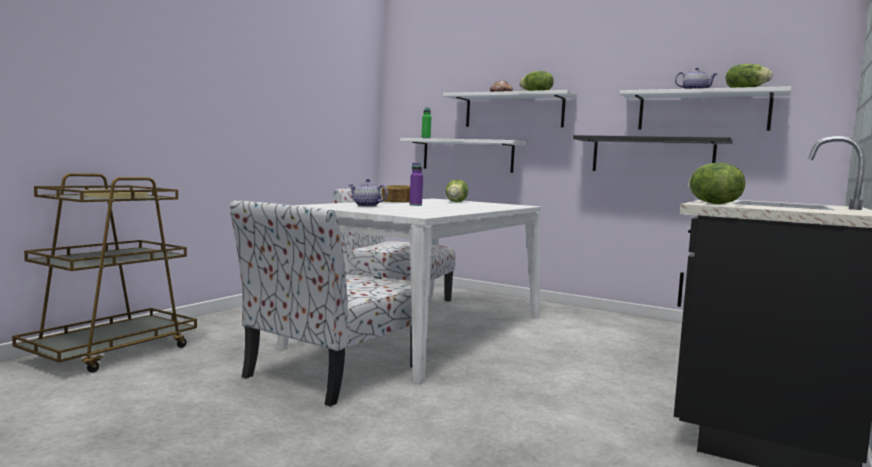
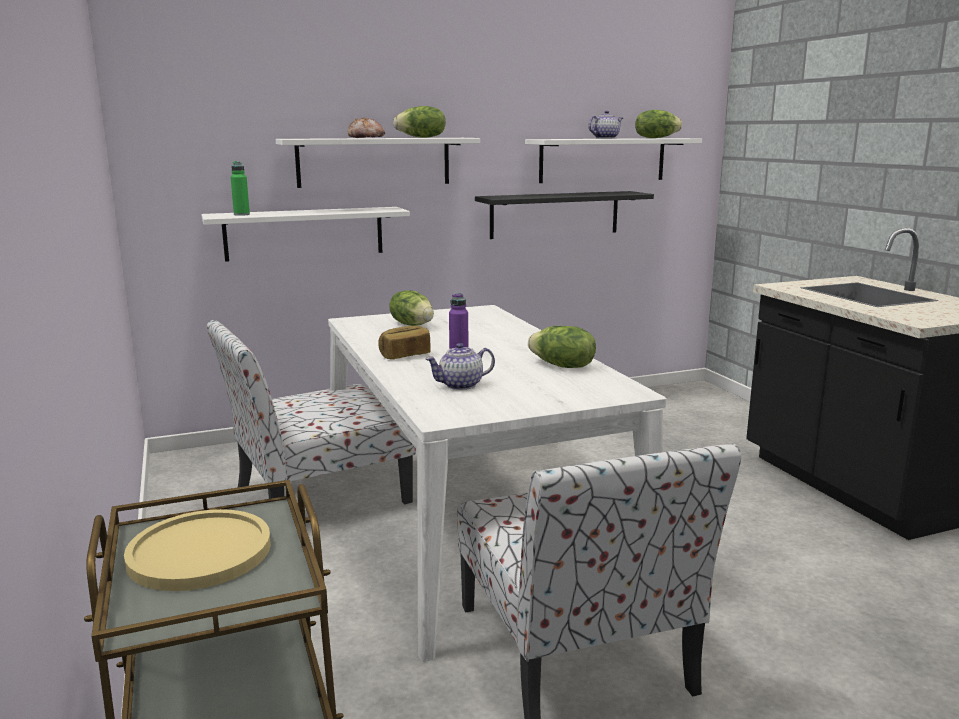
camera: 50 degrees left, 10 degrees up
lettuce [689,162,746,204] -> lettuce moved to [528,326,596,368]

